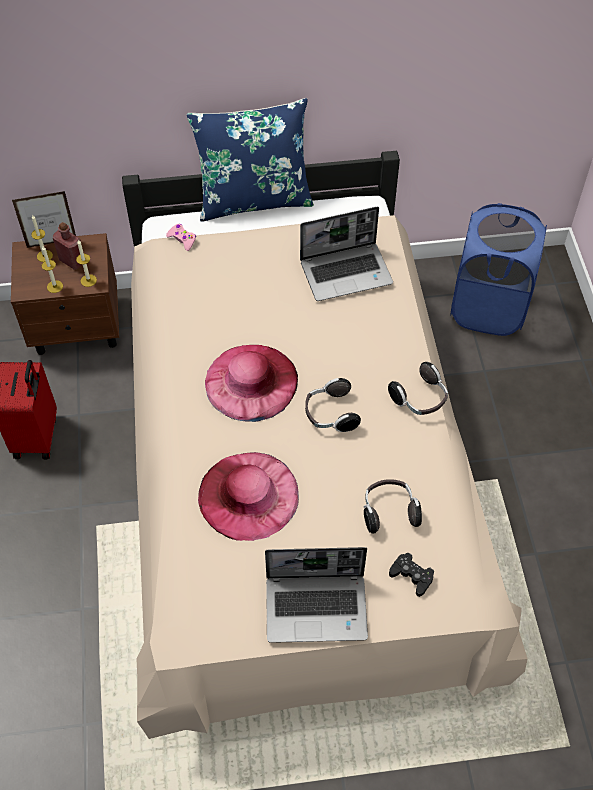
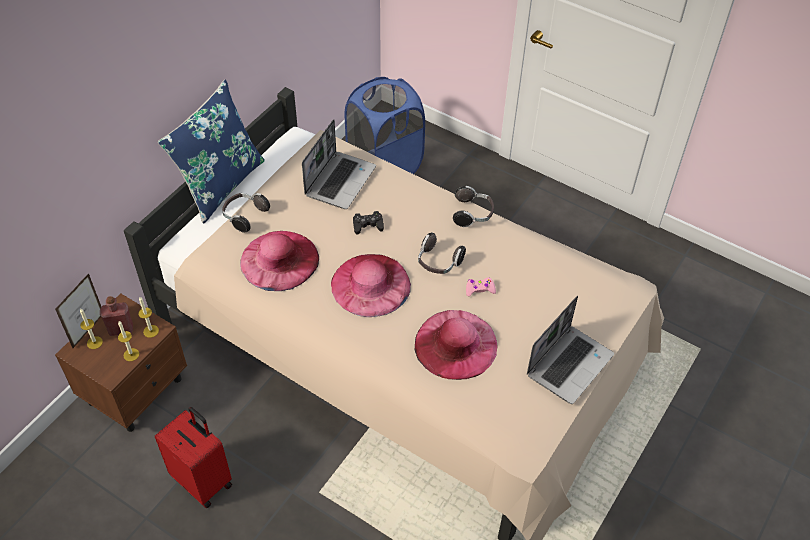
camera: 50 degrees left, 5 degrees down
pink game controller [166,224,196,251] -> pink game controller moved to [466,278,496,296]
headphones [364,479,422,534] -> headphones moved to [222,193,270,233]
black game controller [389,553,434,597] -> black game controller moved to [353,211,384,235]
none -> pink hat [240,231,319,291]

